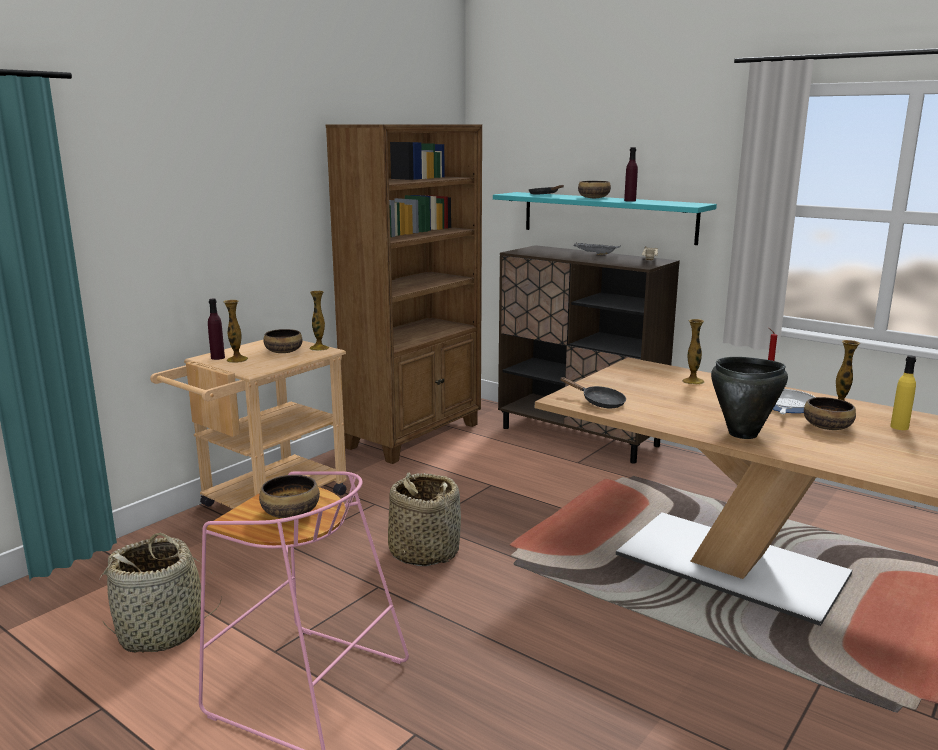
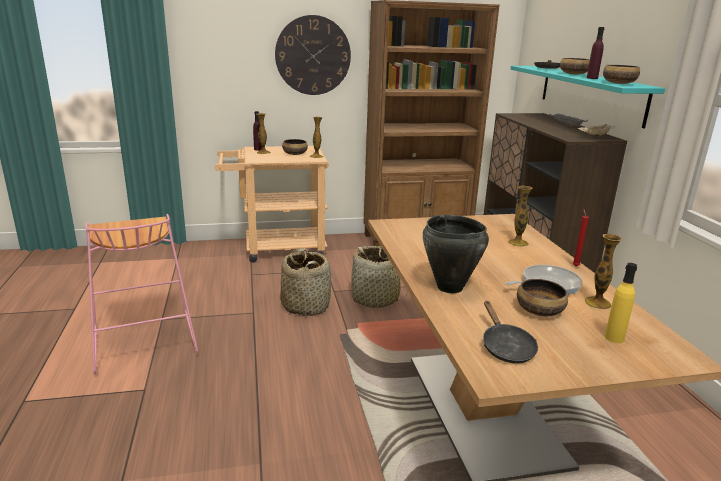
camera: 40 degrees right, 5 degrees up
basket [100,533,222,653] -> basket moved to [349,246,408,308]
bowl [259,475,320,518] -> bowl moved to [603,65,640,84]
black frying pan [560,377,626,408] -> black frying pan moved to [483,301,538,363]
none -> wall clock [275,15,351,95]

